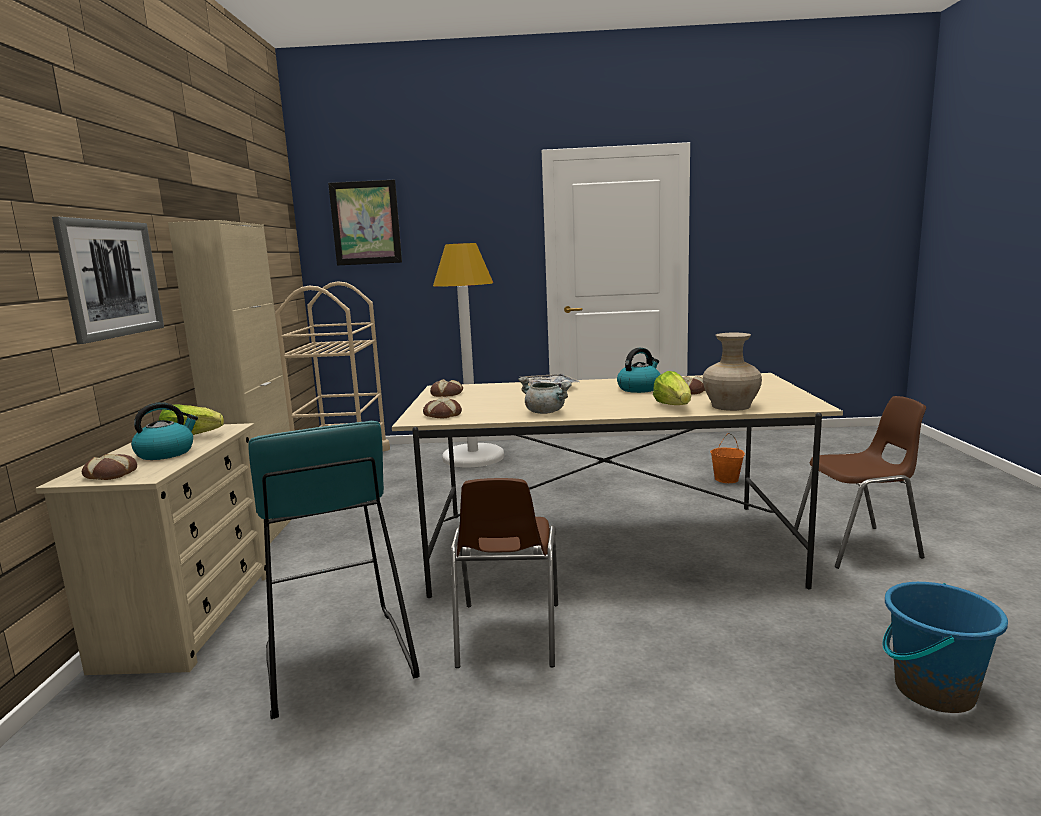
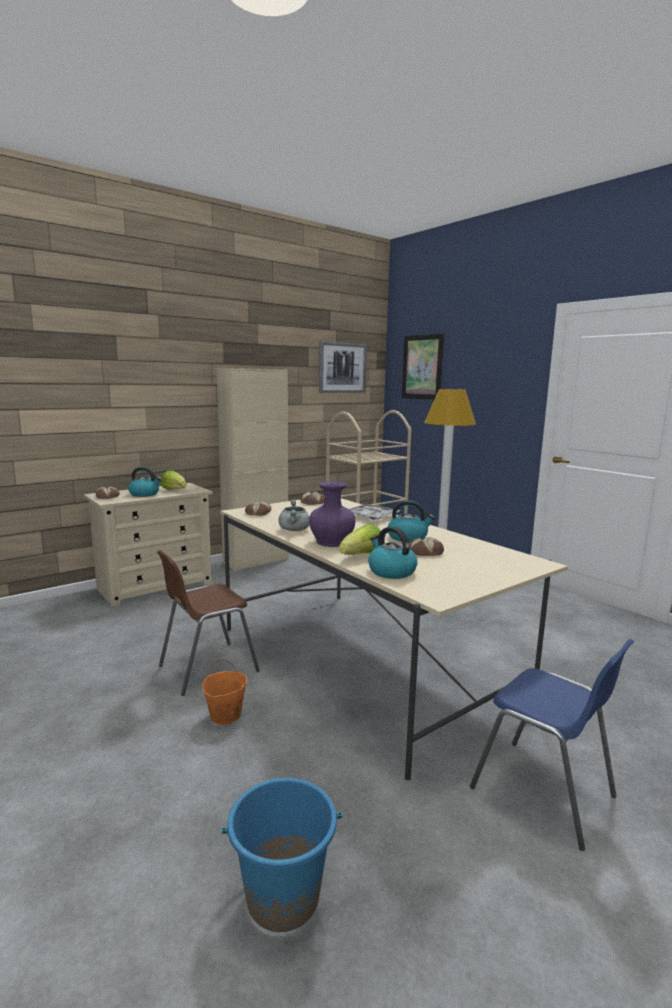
camera: 50 degrees right, 0 degrees up
picture [52,217,164,344] -> picture moved to [319,341,367,393]
turquoise stool [248,421,420,719] -> none
beige vase [703,333,762,411] -> kettle [368,526,418,579]
orange bucket [710,433,745,483] -> orange bucket moved to [202,659,247,725]
brown chair [792,396,926,569] -> blue chair [470,639,635,851]
none -> purple vase [309,481,355,547]

